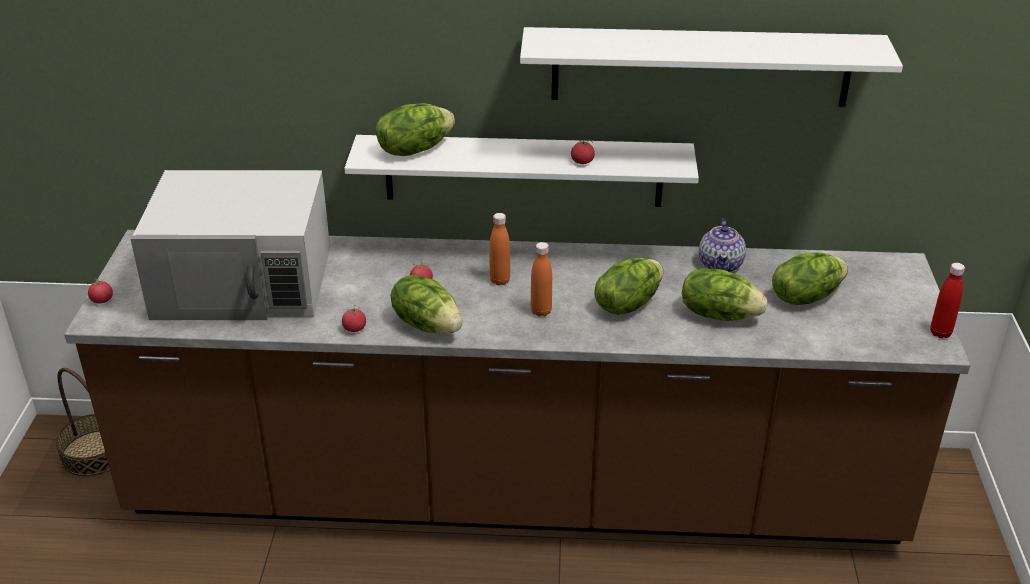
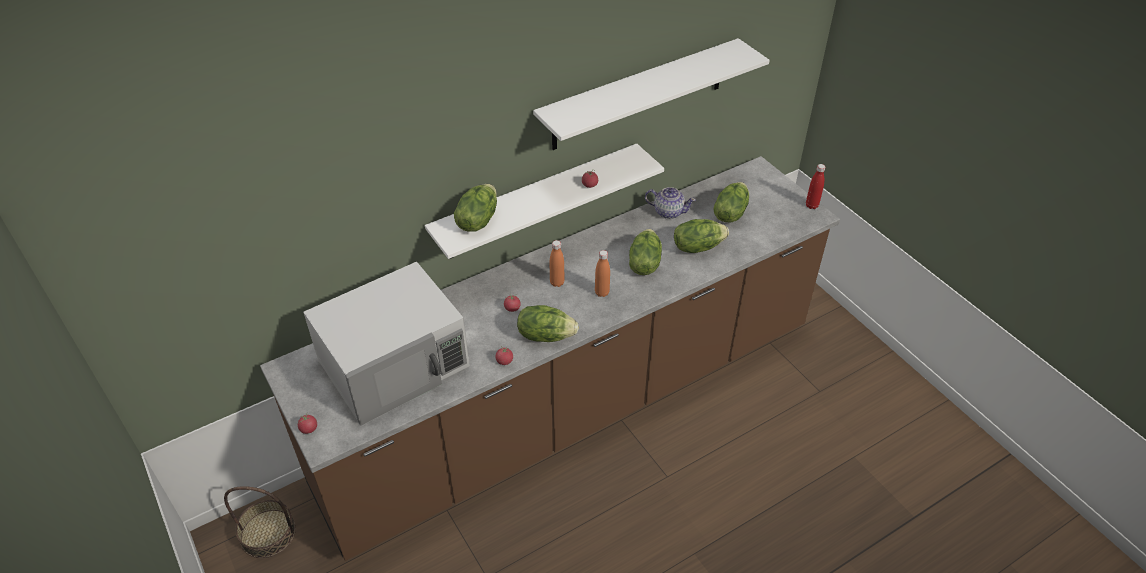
camera: 35 degrees left, 10 degrees up
teapot [699,219,746,272] -> teapot turned 45 degrees counterclockwise [645,187,696,219]

